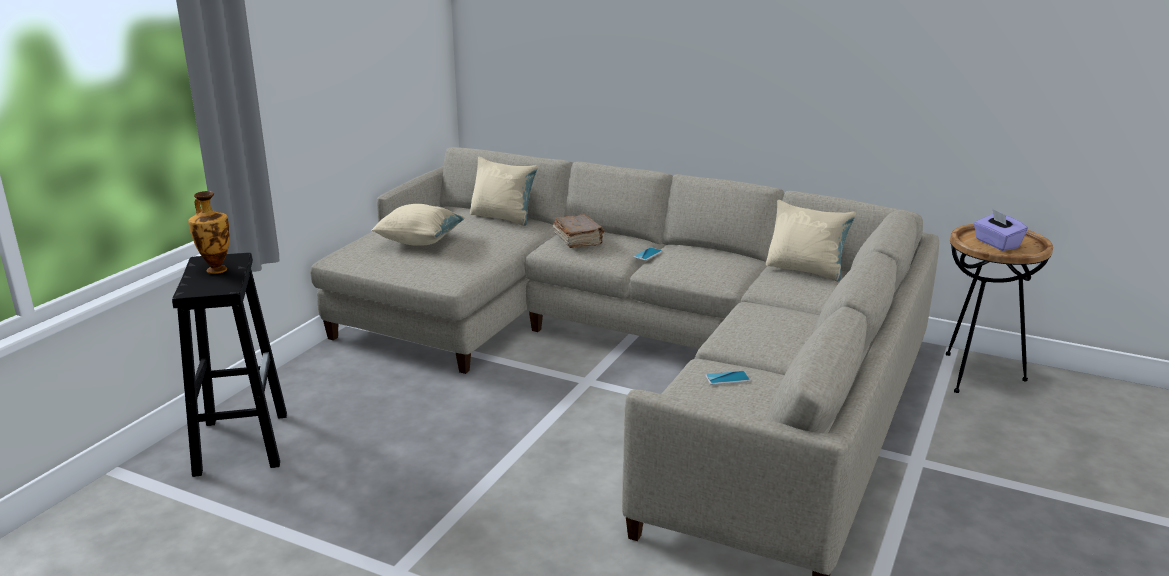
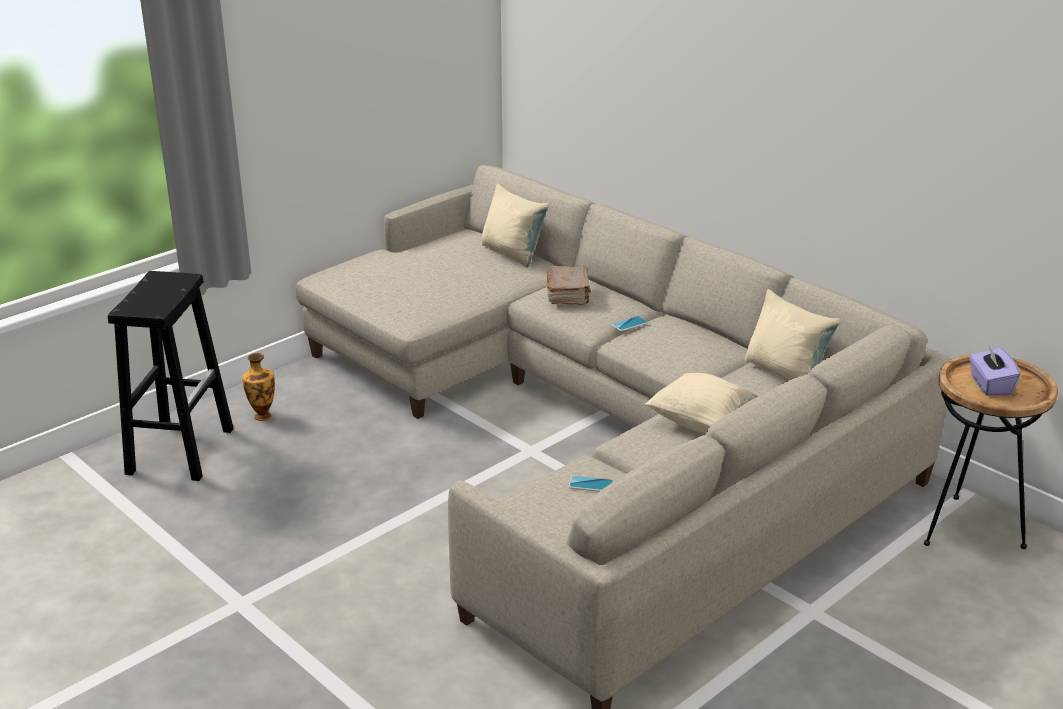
camera: 20 degrees right, 5 degrees up
vase [188,191,230,274] -> vase moved to [242,353,275,421]
beige pillow [372,204,465,246] -> beige pillow moved to [645,373,760,434]

